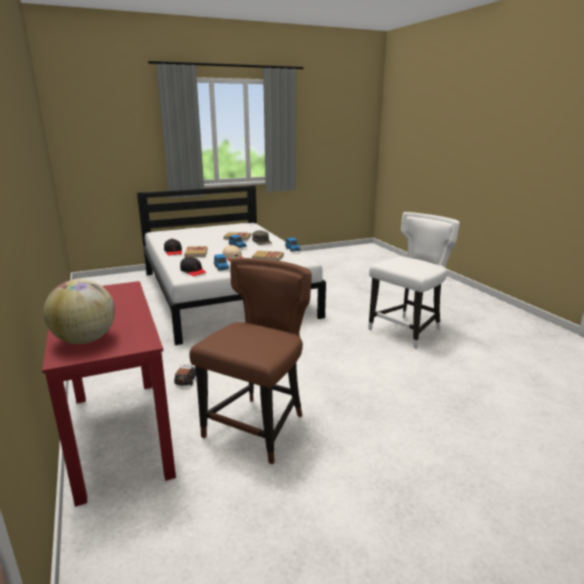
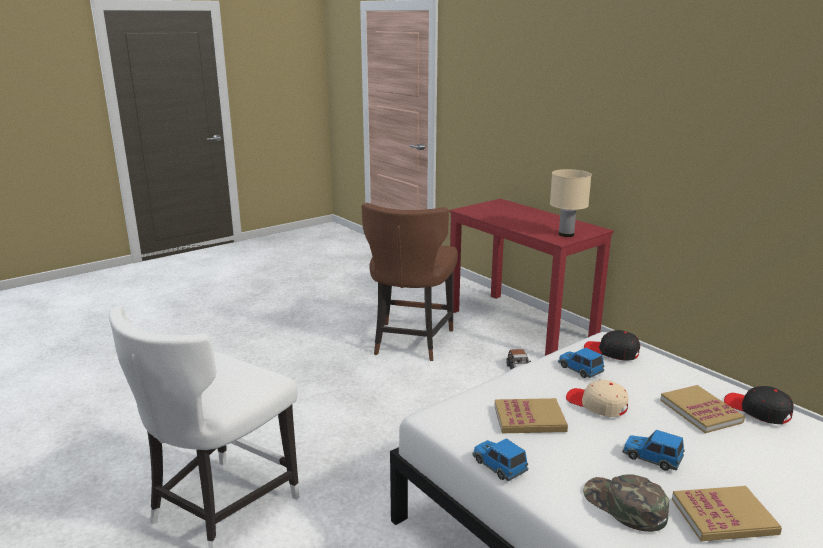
camera: 165 degrees right, 0 degrees up
globe [44,279,115,344] -> none
none -> beige table lamp [550,169,592,237]

